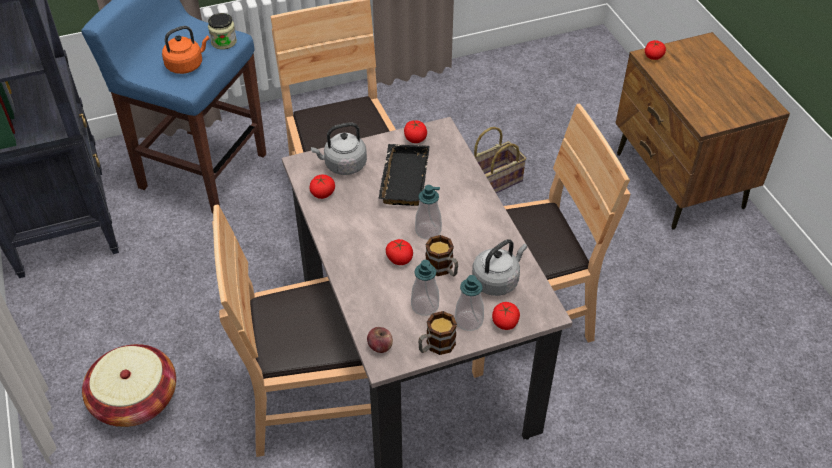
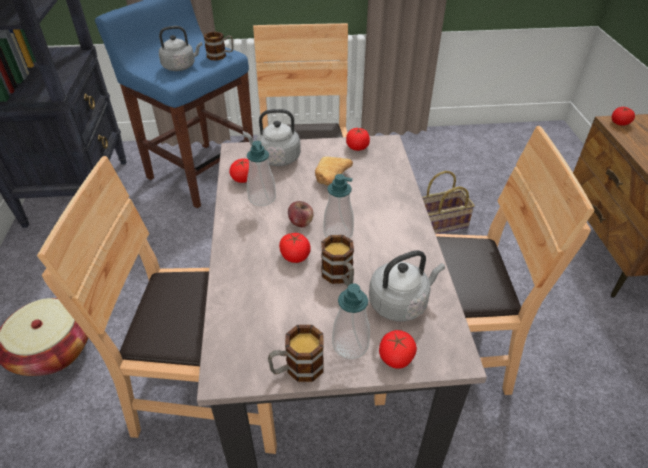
camera: 15 degrees right, 5 degrees down
orange kettle [162,26,209,74] -> grey kettle [159,26,202,71]
jar [208,13,237,50] -> mug [204,31,233,61]
apple [367,327,393,353] -> apple moved to [288,201,313,227]
black tray [378,144,430,206] -> bread [315,157,353,185]
soap dispenser [411,260,439,316] -> soap dispenser moved to [247,141,276,206]

